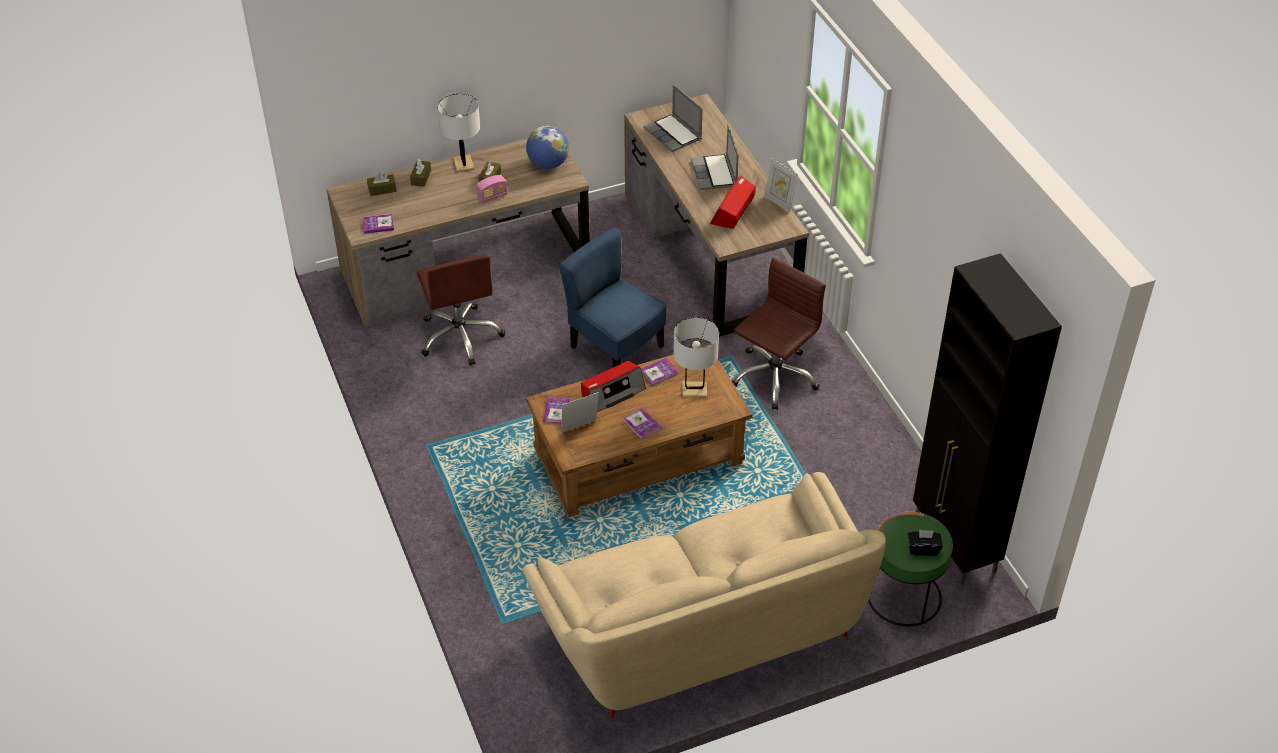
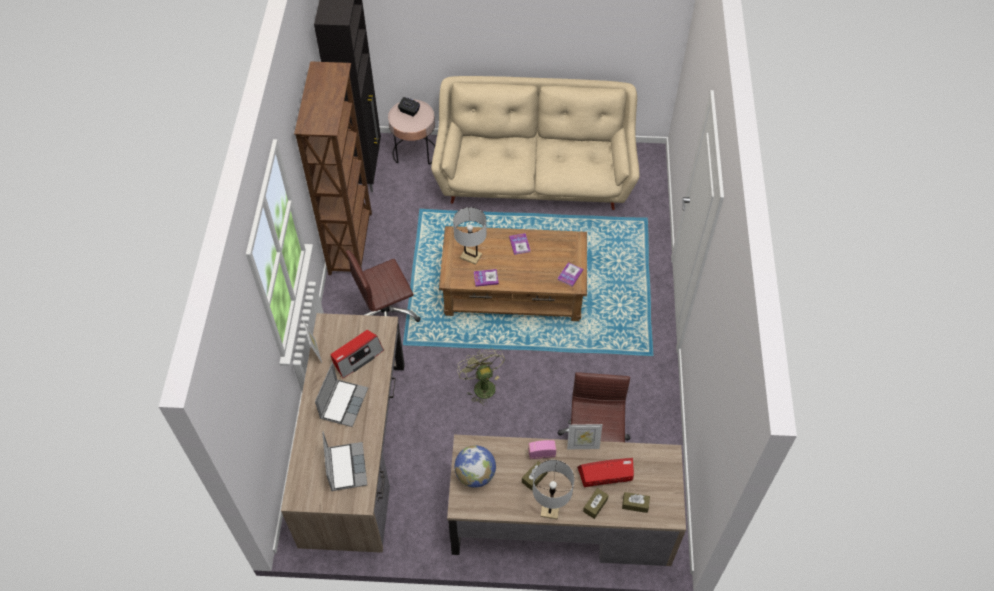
camera: 155 degrees left, 10 degrees up
book [363,214,394,234] -> none
blue chair [559,228,666,367] -> green fan [457,348,505,405]
picture frame [561,392,599,433] -> picture frame moved to [567,424,602,450]
radio [581,361,646,412] -> radio moved to [577,458,634,487]
green side table [868,512,953,626] -> pink side table [388,99,435,165]
none -> brown bookcase [294,61,372,275]

